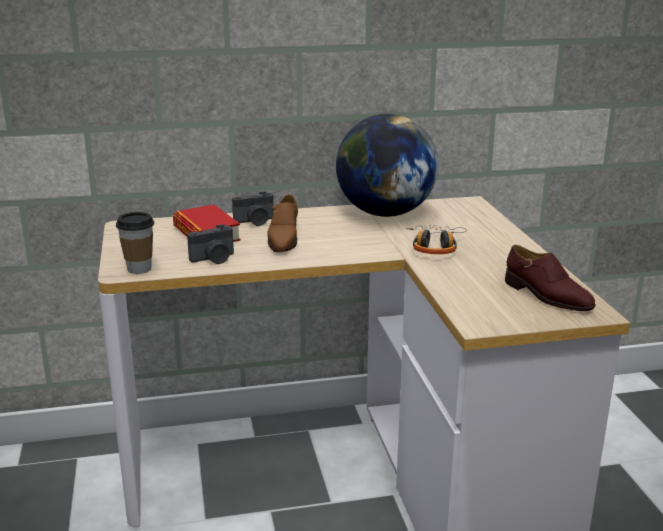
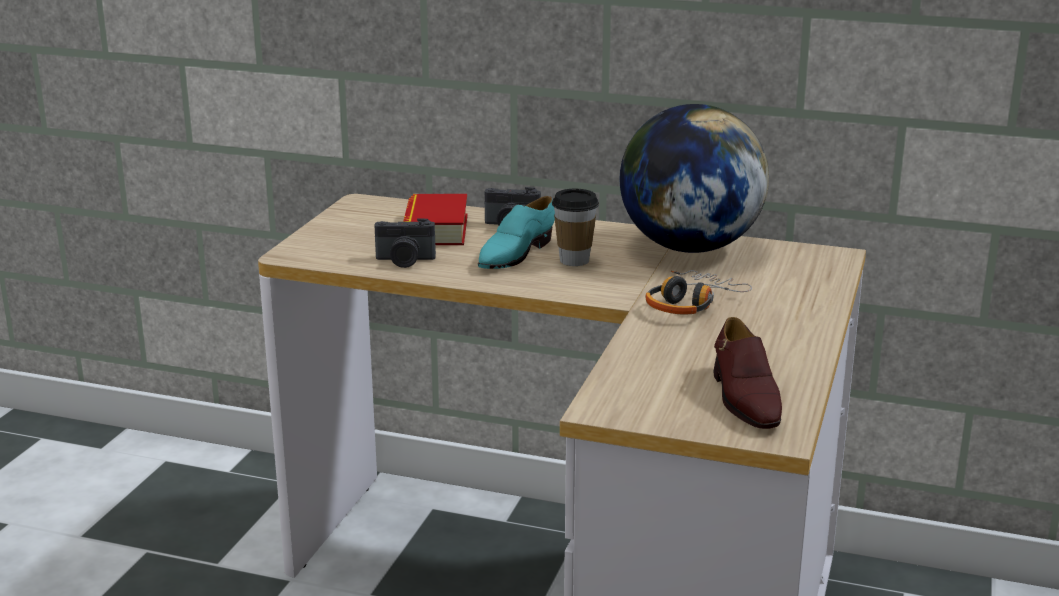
camera: 30 degrees right, 0 degrees up
cup [116,212,154,274] -> cup moved to [552,189,599,266]
brown shoe [267,194,298,252] -> turquoise shoe [478,196,555,269]

